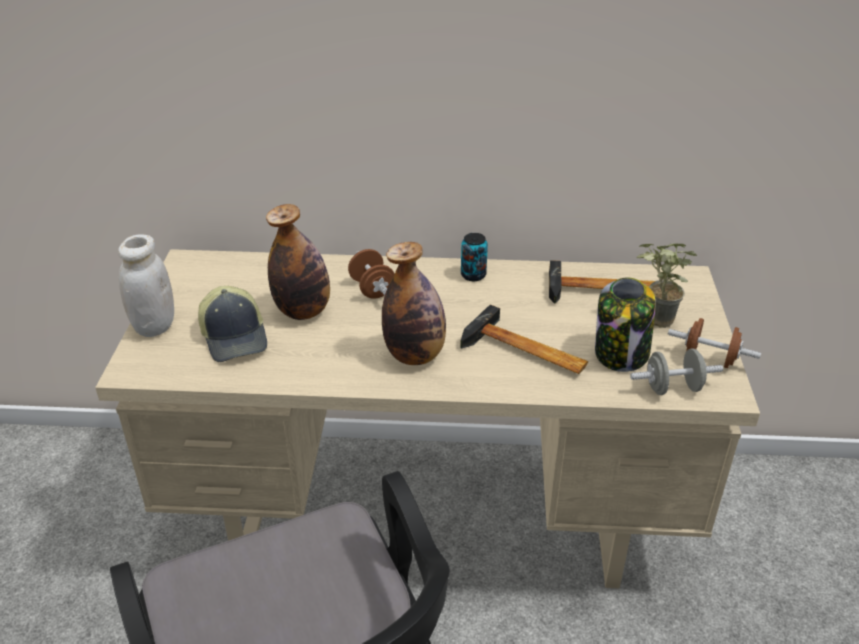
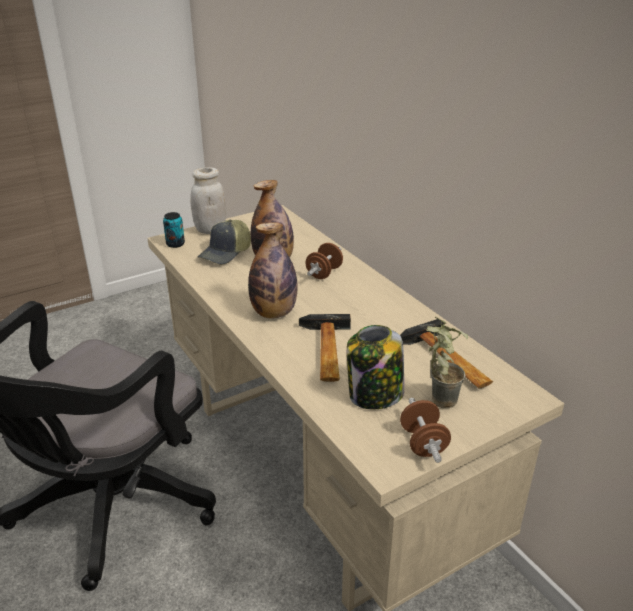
camera: 55 degrees right, 5 degrees down
can [461,233,488,281] -> can moved to [163,212,185,248]
grey dumbbell [630,349,723,395] -> none

